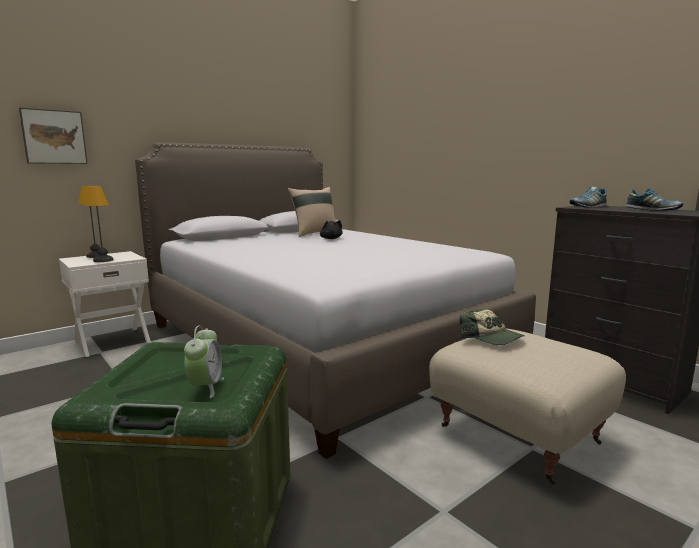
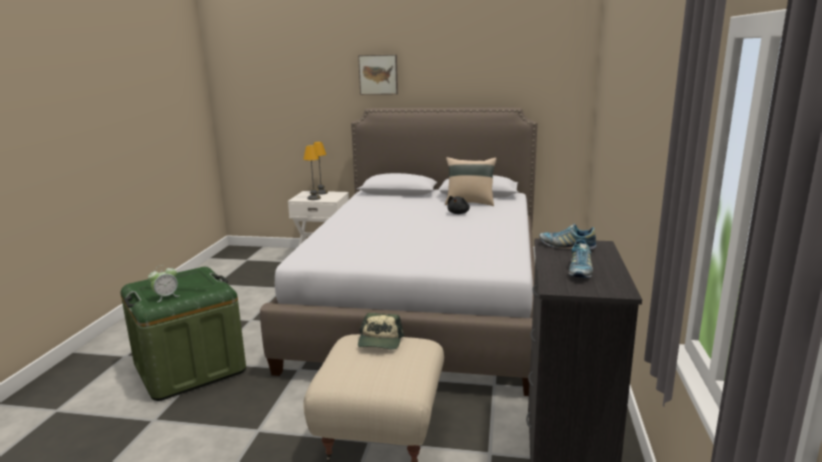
camera: 50 degrees right, 5 degrees up
picture [19,108,88,164] -> picture moved to [358,55,398,95]

